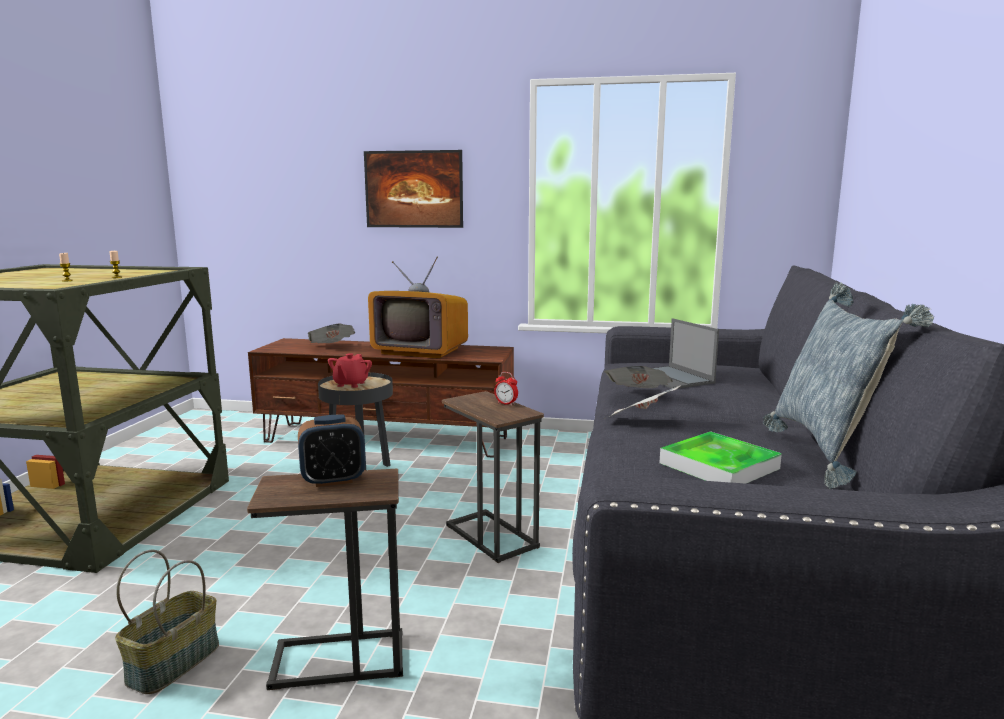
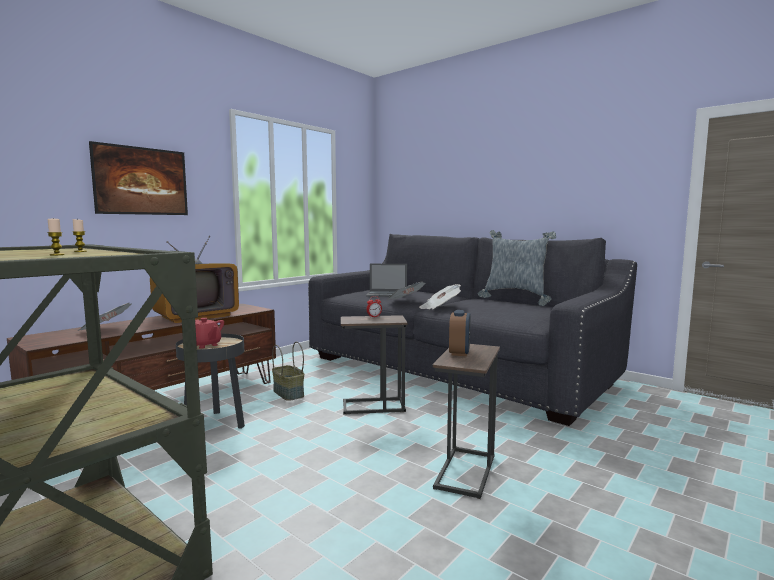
camera: 60 degrees left, 5 degrees down
basket [115,550,219,694] -> basket moved to [272,342,304,401]
tray [660,431,782,484] -> none

